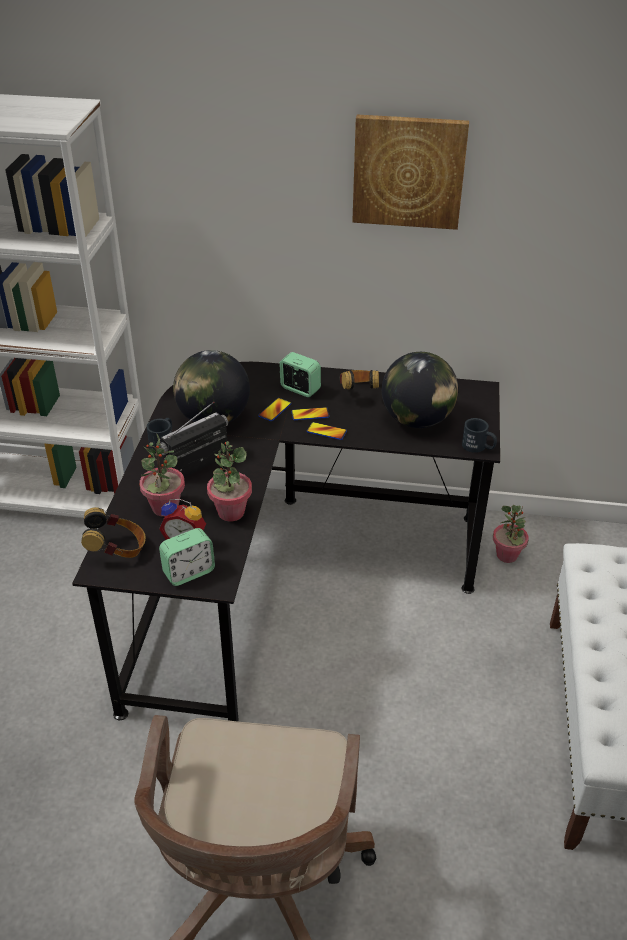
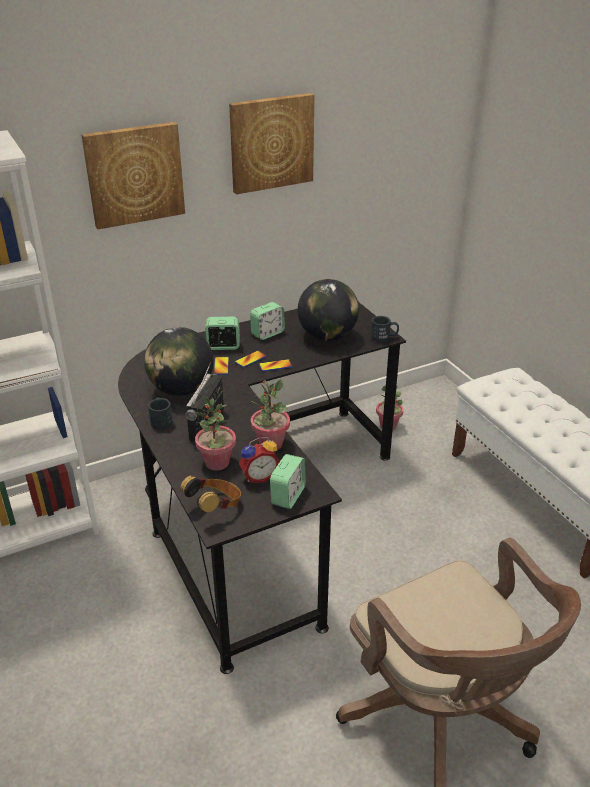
camera: 35 degrees left, 5 degrees down
headphones [339,370,379,389] -> alarm clock [250,302,285,340]
none -> picture [81,122,185,229]

